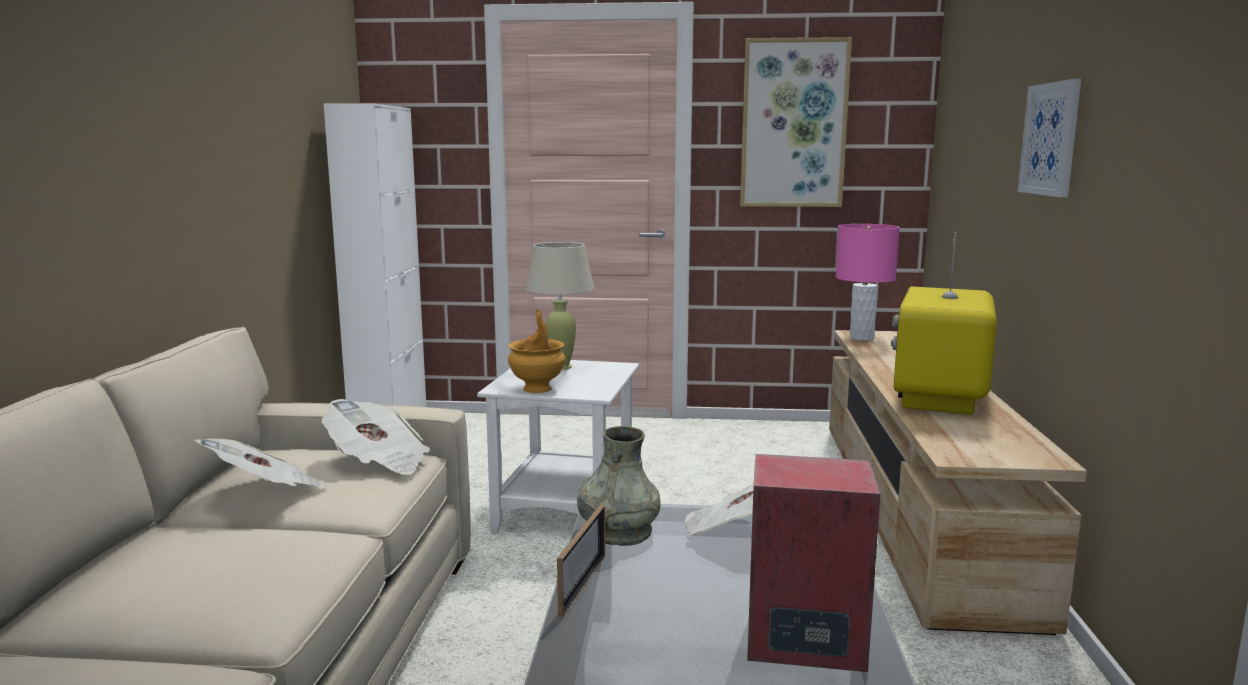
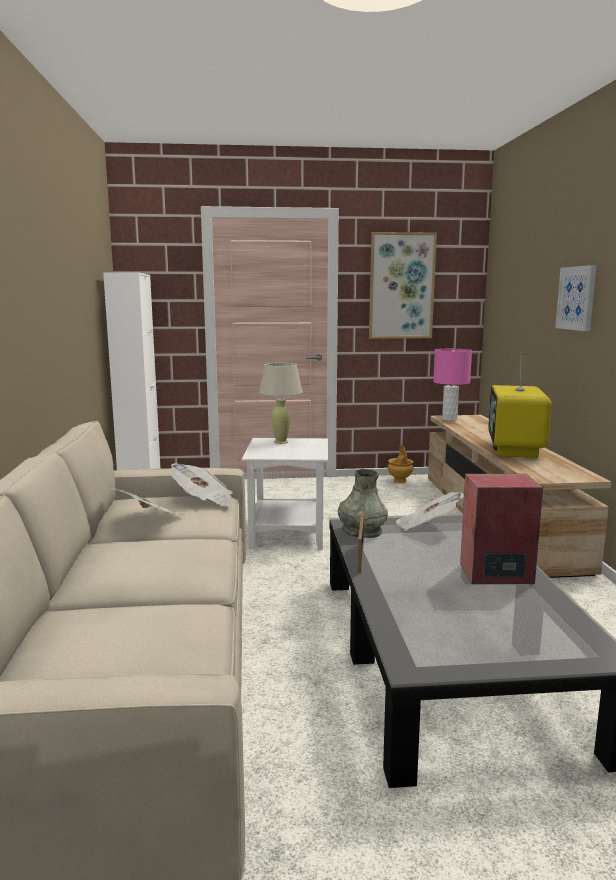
camera: 10 degrees left, 0 degrees up
brown vase [508,309,565,393] -> brown vase moved to [388,445,414,483]

